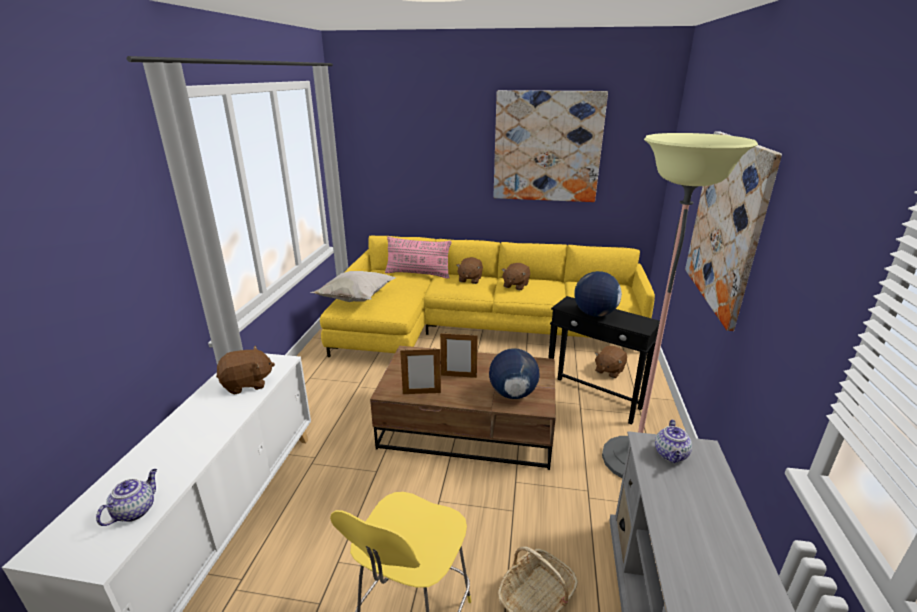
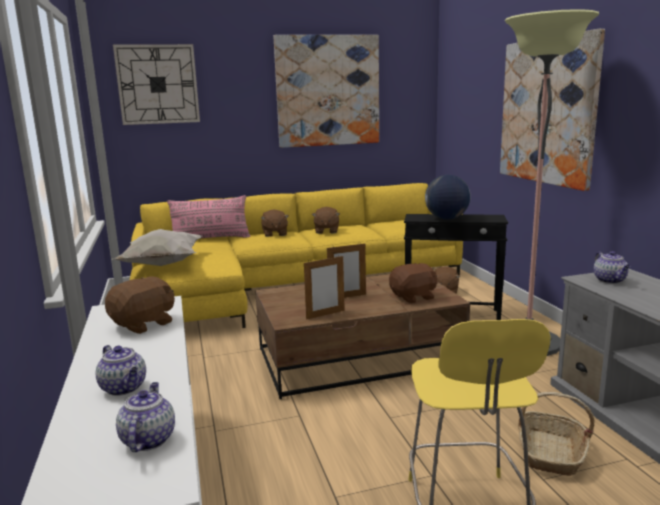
camera: 25 degrees left, 10 degrees down
globe [489,348,539,399] -> brown plush toy [389,263,437,303]
none -> teapot [96,345,146,396]
none -> wall clock [113,44,200,125]

